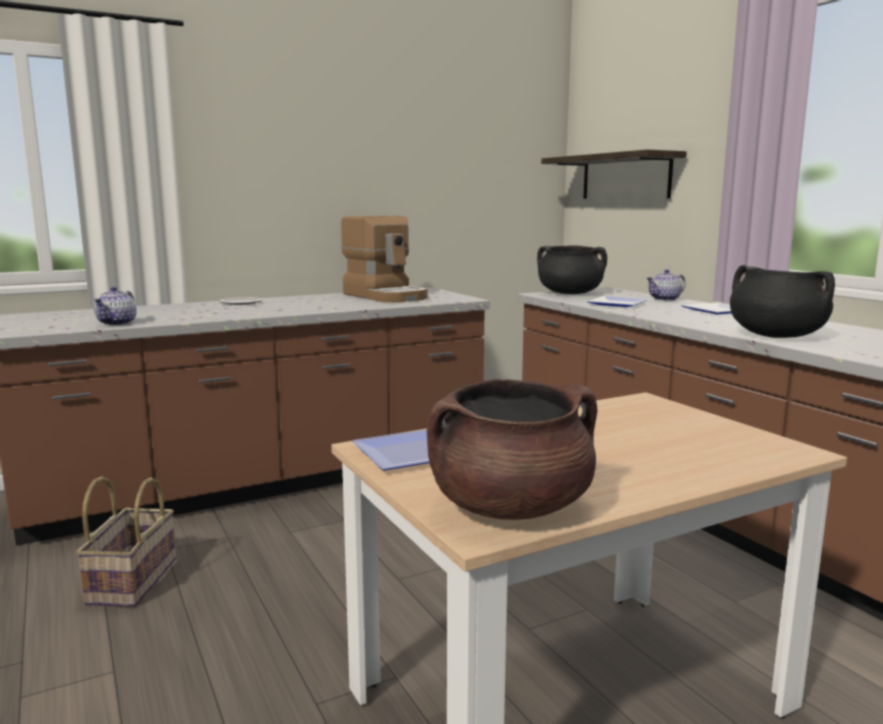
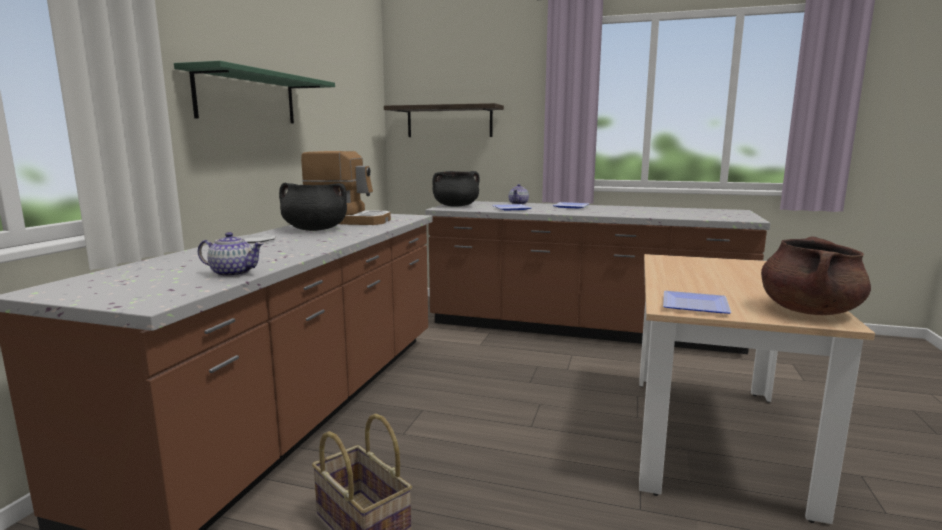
camera: 45 degrees left, 0 degrees up
teapot [93,286,137,326] -> teapot turned 45 degrees counterclockwise [198,232,264,277]
black cooking pot [730,265,835,338] -> black cooking pot moved to [279,183,347,231]
none -> green shelf [174,61,335,123]

